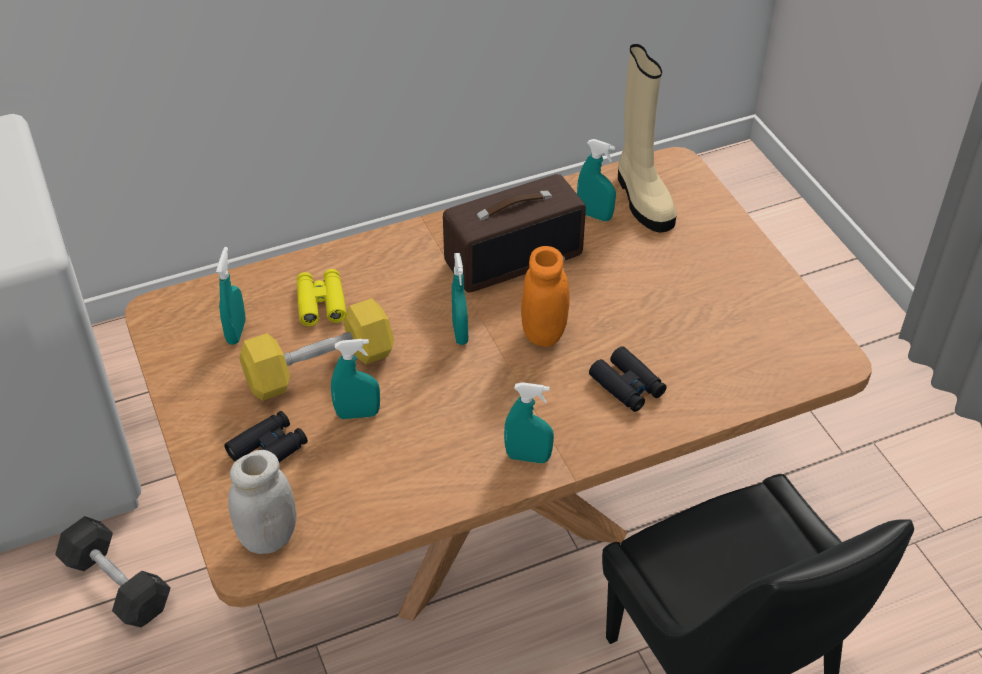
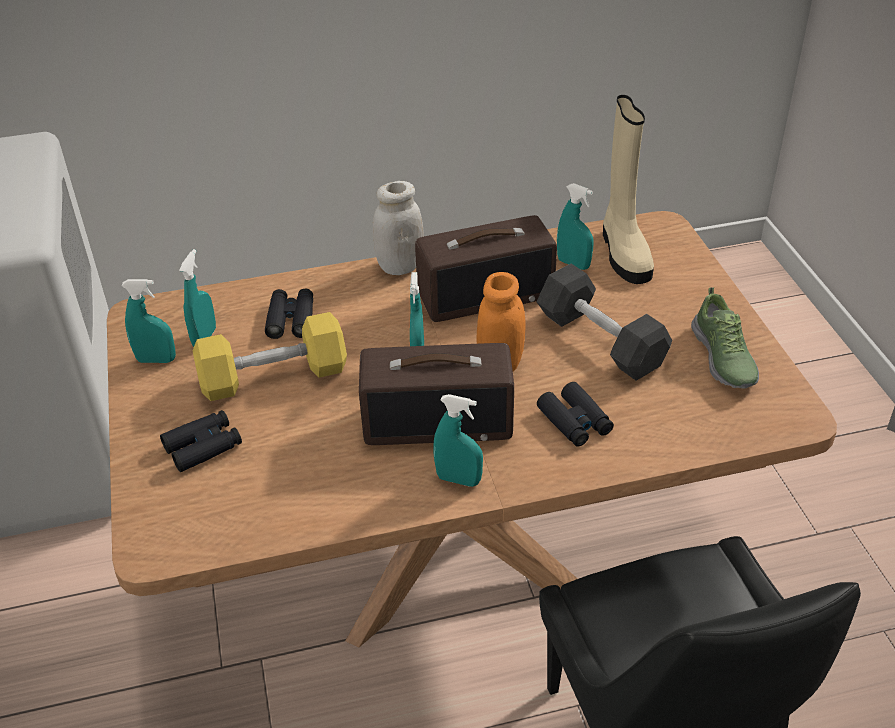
camera: 10 degrees right, 5 degrees down
grey dumbbell [55,516,171,627] -> grey dumbbell moved to [537,263,672,381]
white jar [228,450,296,554] -> white jar moved to [373,181,424,275]
yellow binoculars [297,269,346,326] -> black binoculars [265,289,313,339]
turquoise spray bottle [331,339,380,419] -> turquoise spray bottle moved to [121,279,176,363]
none -> radio [359,343,514,445]
none -> shoe [691,287,759,389]

